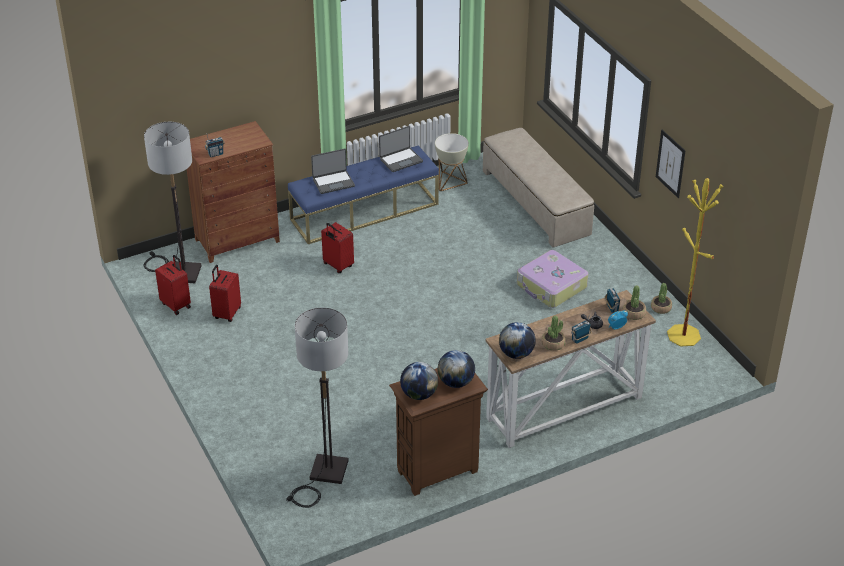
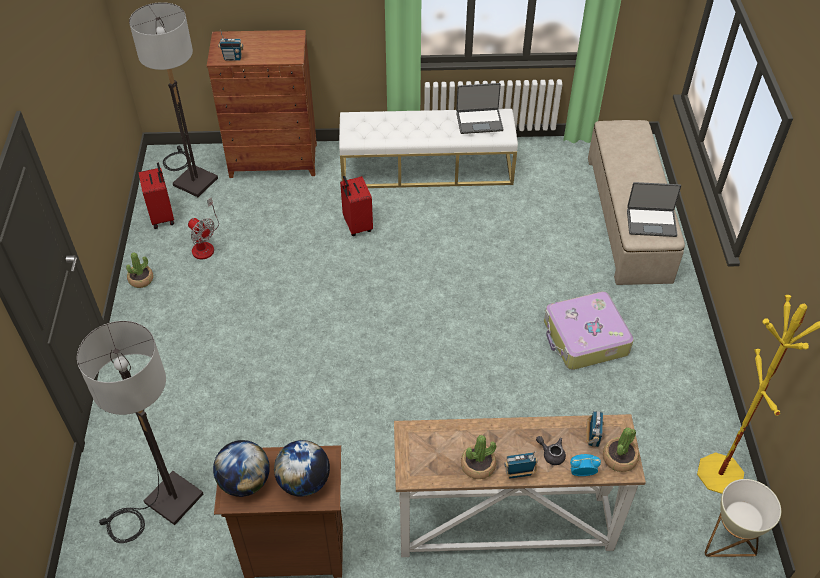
camera: 25 degrees right, 10 degrees up
red suitcase [209,265,241,322] -> fan [188,198,219,259]
blue bench [288,145,439,244] -> white bench [339,109,518,188]
laptop [311,148,355,194] -> laptop moved to [627,182,681,237]
planter [435,133,469,191] -> planter moved to [705,479,781,557]
globe [499,322,536,359] -> none
potted plant [651,283,672,314] -> potted plant moved to [126,252,153,288]
picture [656,130,686,198] -> none

